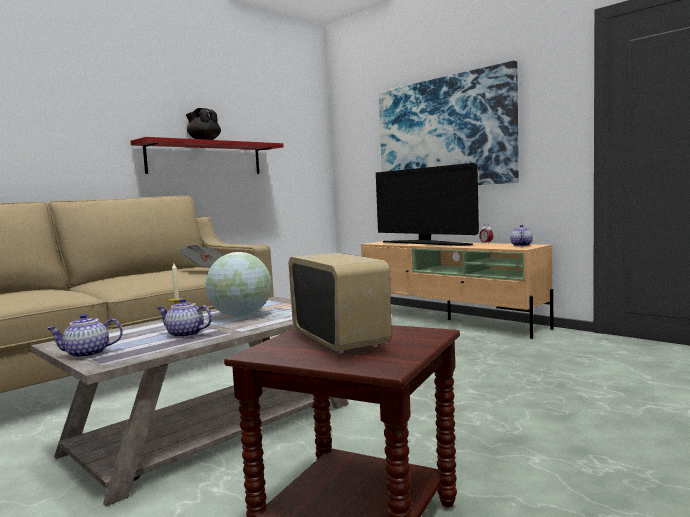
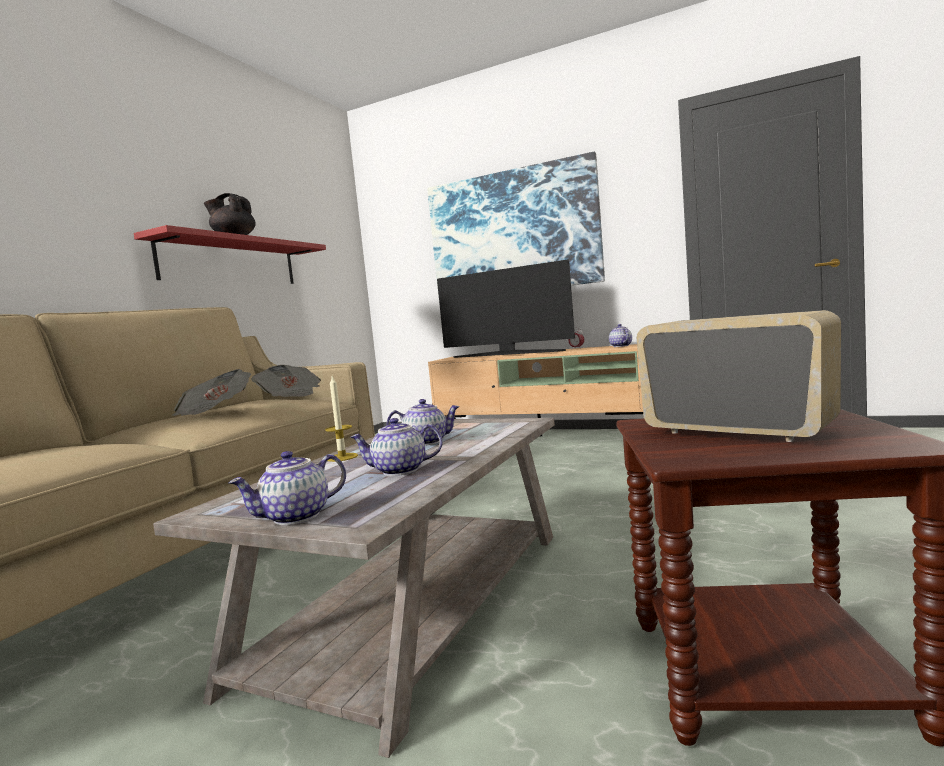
camera: 20 degrees left, 0 degrees up
globe [206,252,272,317] -> teapot [387,399,460,446]
none -> newspaper [172,369,251,416]

